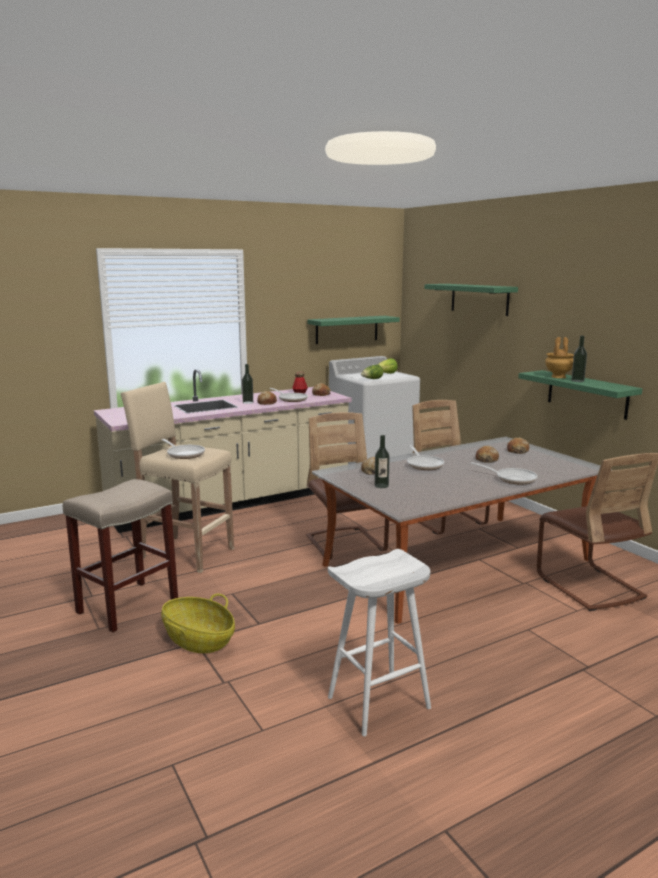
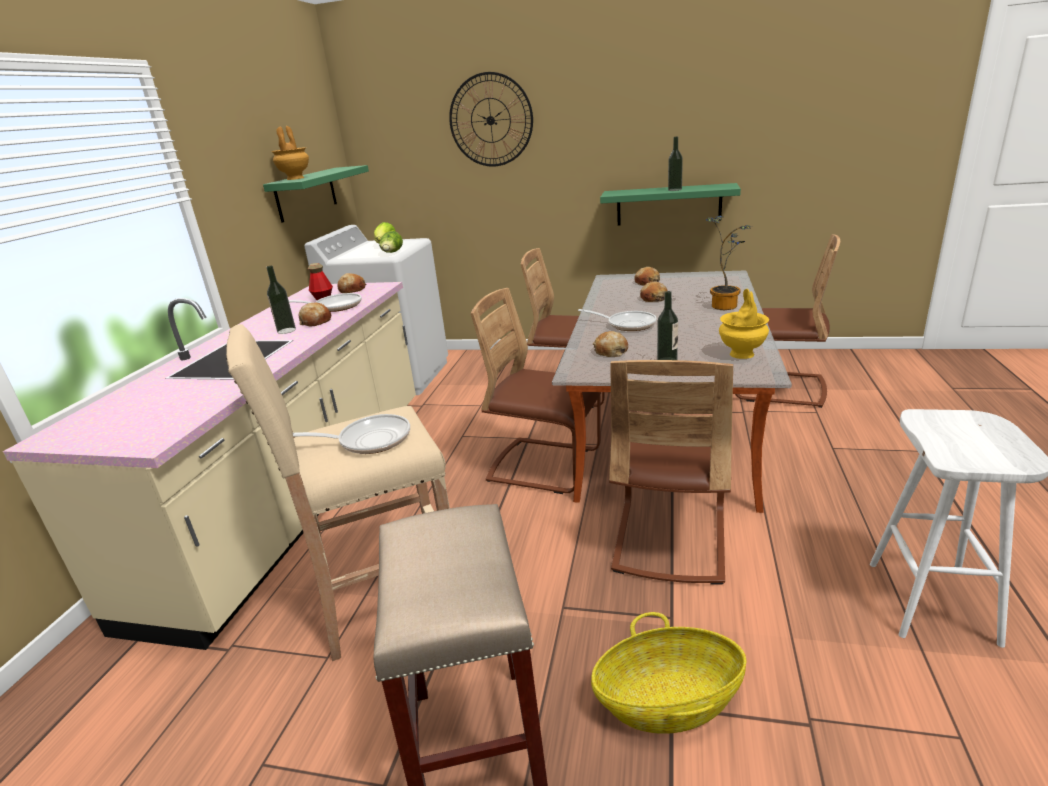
camera: 45 degrees left, 10 degrees up
green shelf [425,284,518,316] -> wall clock [449,72,533,167]
frying pan [471,462,538,485] -> potted plant [706,215,752,310]
brown vase [545,337,574,378] -> brown vase moved to [271,126,309,180]
none -> brown chair [609,360,733,585]
none -> yellow vase [719,289,769,359]

